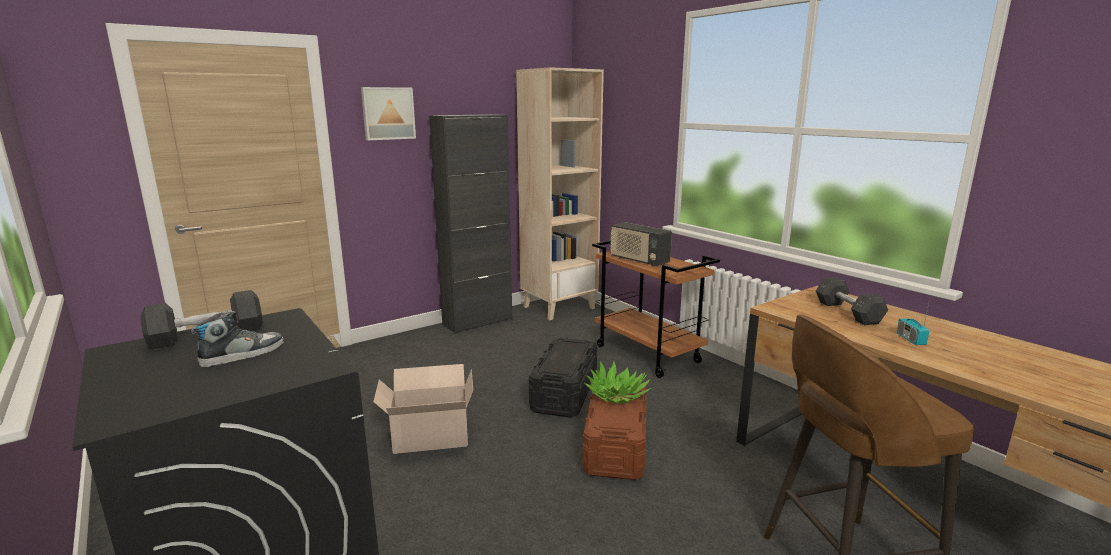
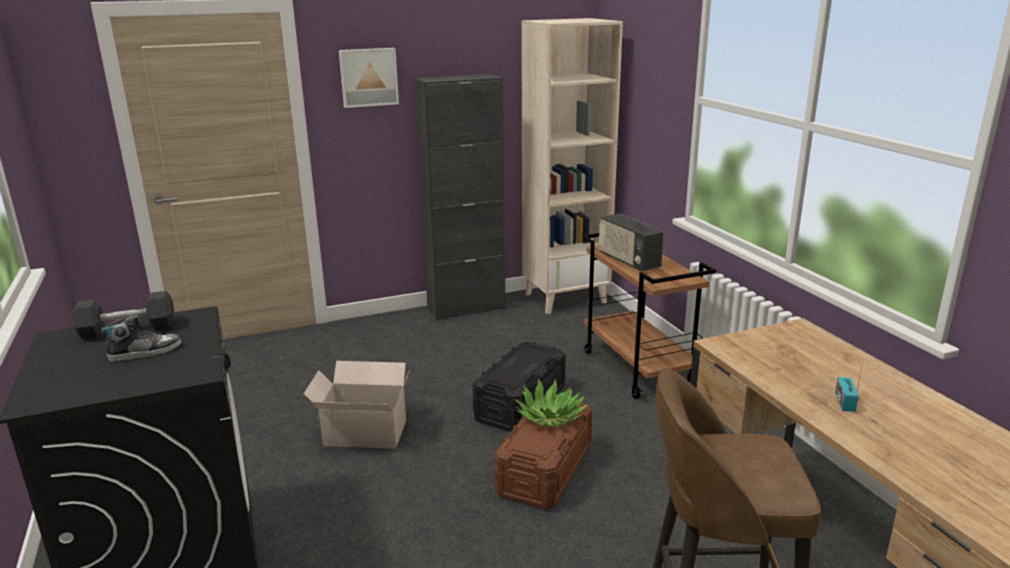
camera: 15 degrees right, 5 degrees up
grey dumbbell [816,277,888,325] -> none

